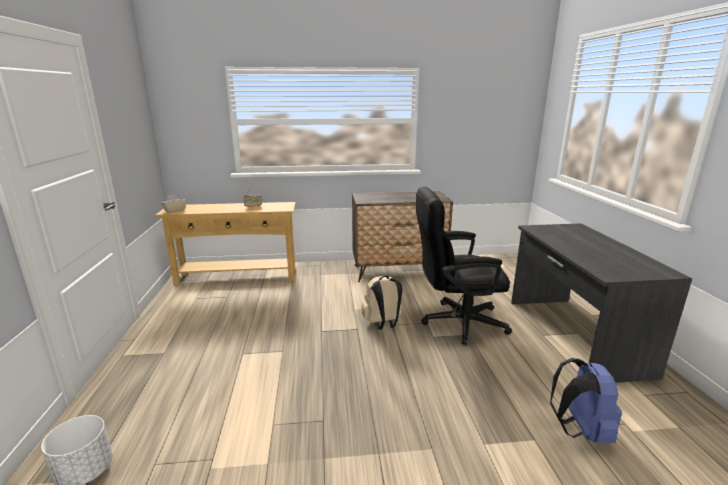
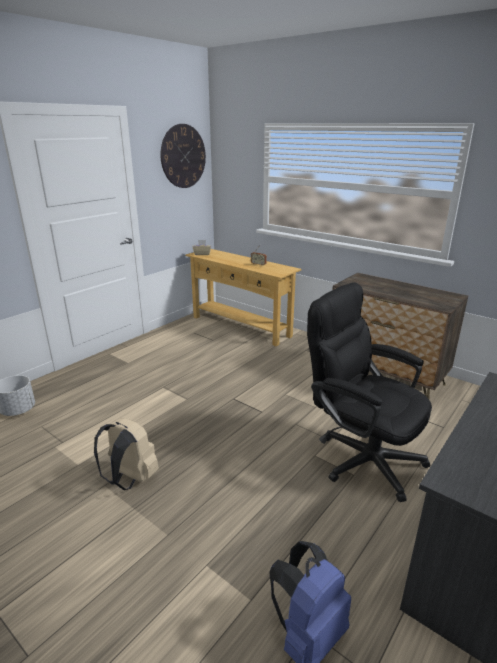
camera: 45 degrees right, 5 degrees up
beige backpack [362,276,402,330] -> beige backpack moved to [94,418,159,490]
none -> wall clock [160,124,206,188]

